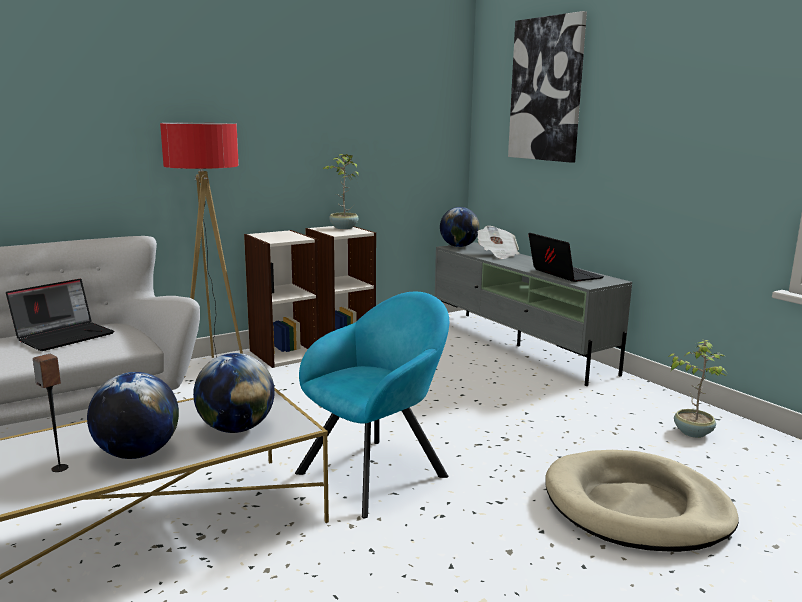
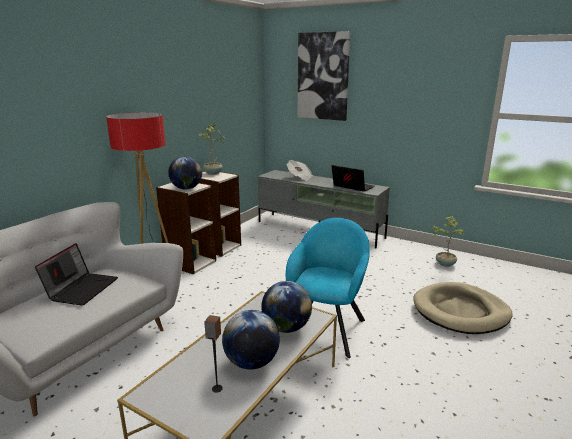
camera: 25 degrees left, 5 degrees up
globe [440,207,480,247] -> globe moved to [168,156,202,189]

